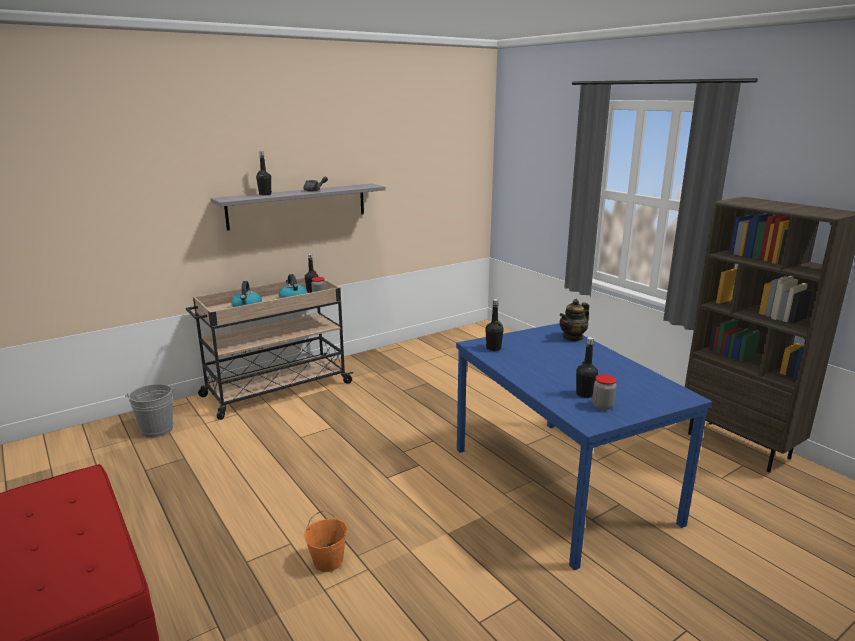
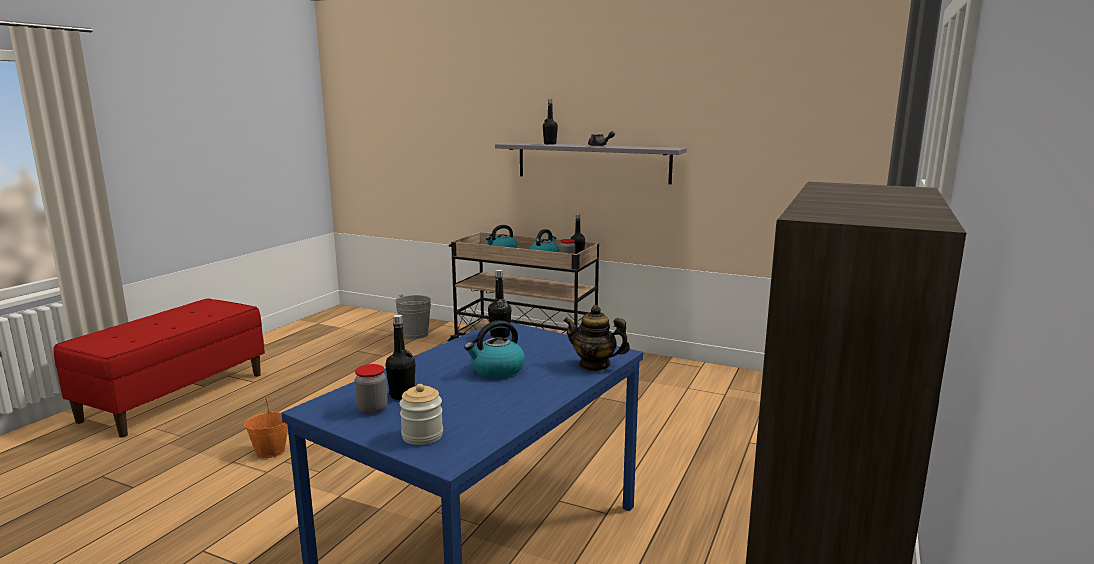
camera: 60 degrees right, 5 degrees down
none -> jar [399,384,443,445]
none -> kettle [464,320,525,378]

